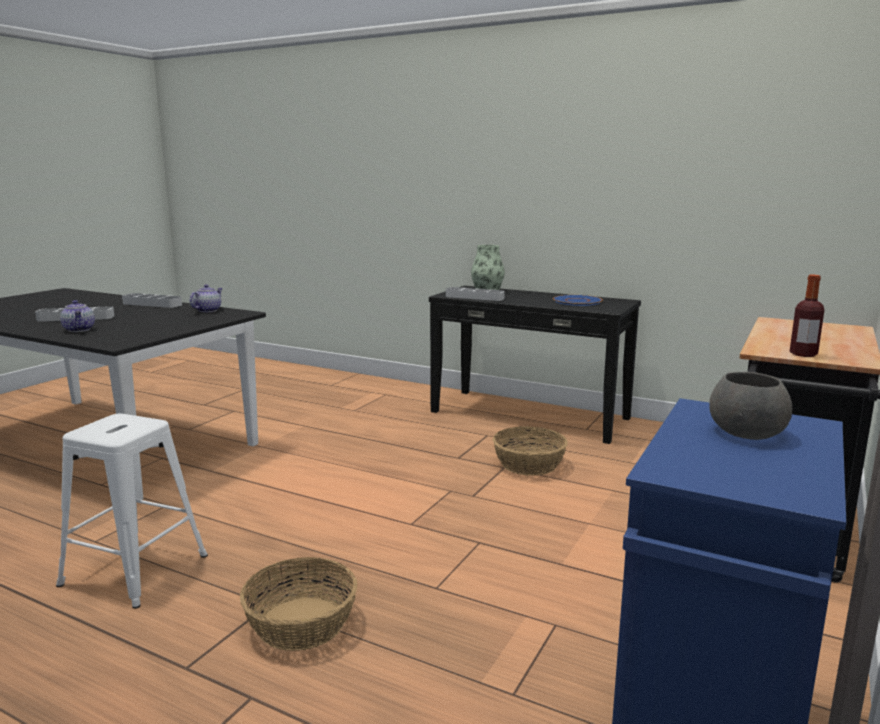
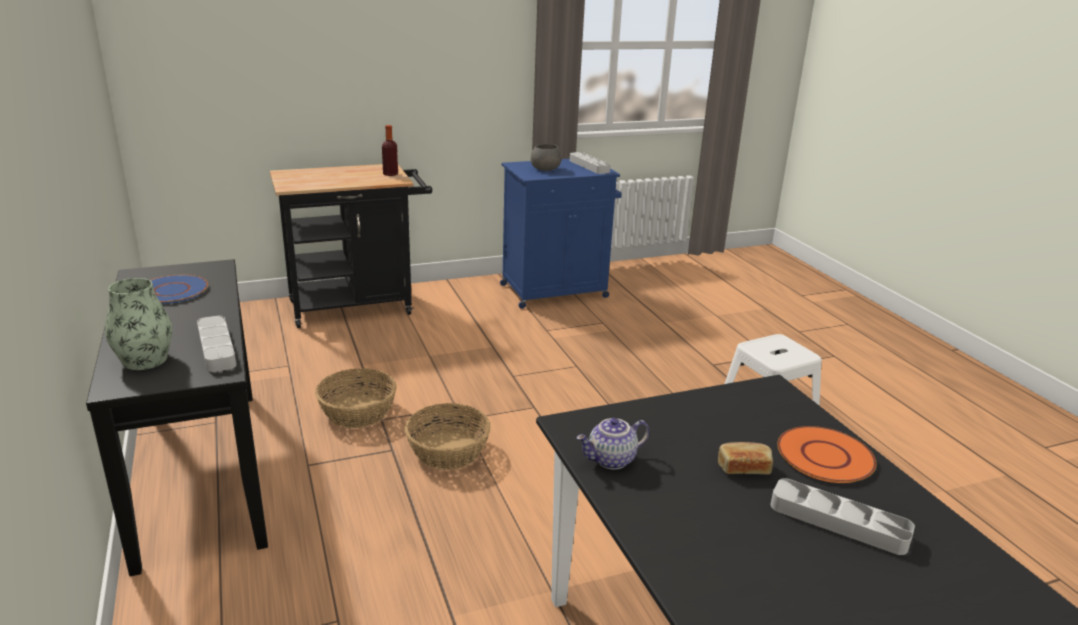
camera: 140 degrees left, 10 degrees up
teapot [60,300,95,332] -> orange plate [777,426,876,483]
grey tray [122,293,182,308] -> grey tray moved to [570,152,610,174]
basket [240,557,357,651] -> basket moved to [405,403,491,470]
none -> bread [718,442,773,475]

